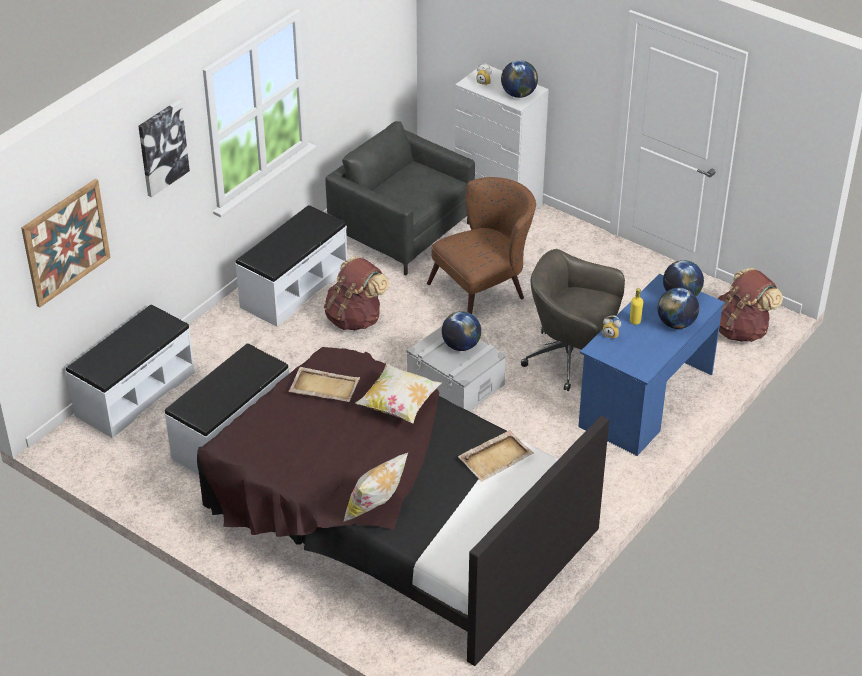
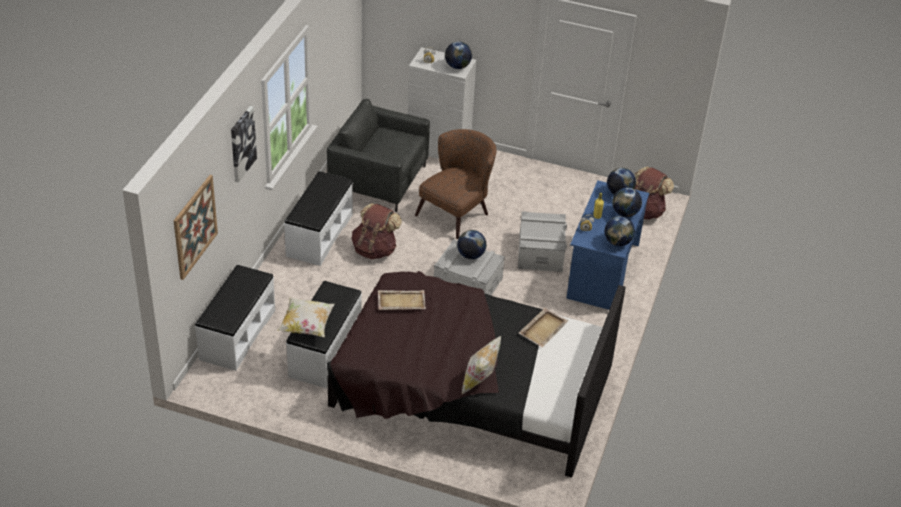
camera: 20 degrees left, 0 degrees up
pillow [355,364,441,424] -> pillow moved to [277,297,335,337]
grey office chair [521,249,625,391] -> grey storage box [518,211,567,272]
none -> globe [605,216,635,246]

